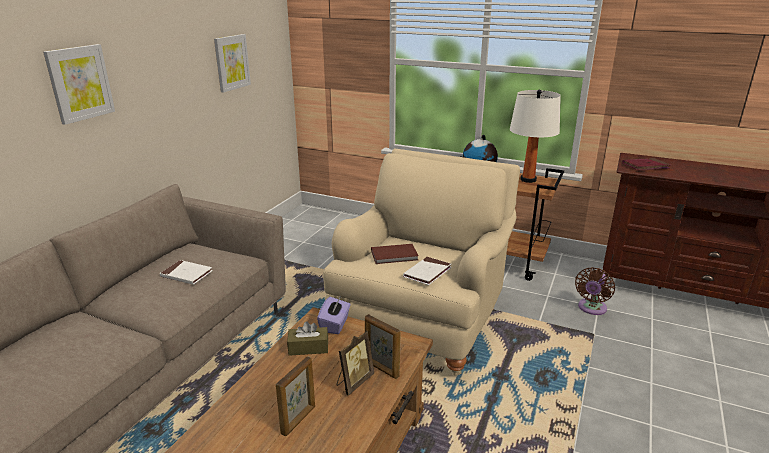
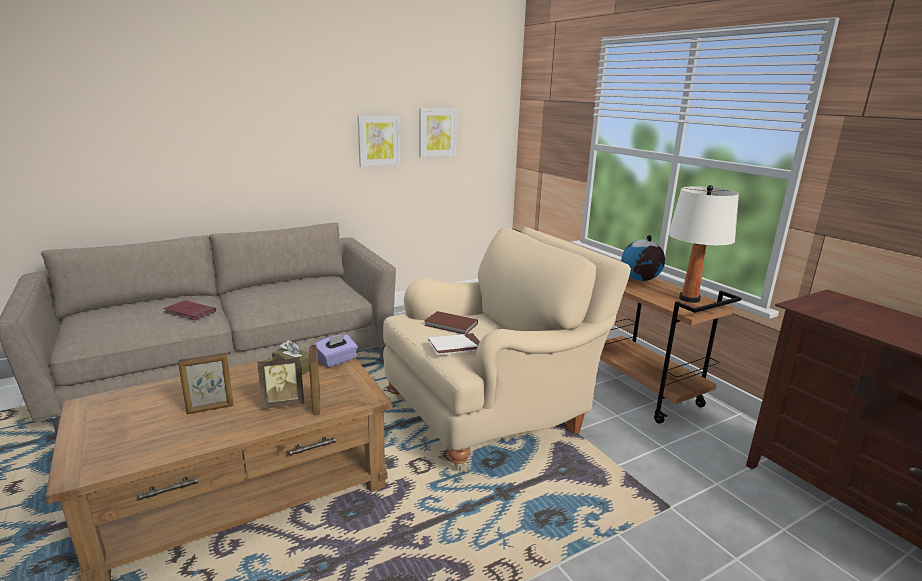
camera: 35 degrees right, 5 degrees down
picture [43,44,115,125] -> picture moved to [358,115,400,167]
white book [160,260,213,285] -> none
brown fan [575,267,615,315] -> none
red book [622,158,670,170] -> red book moved to [163,300,216,320]

